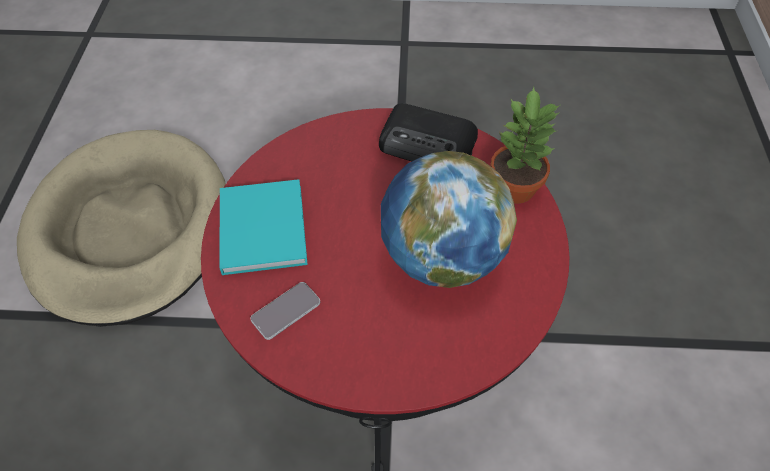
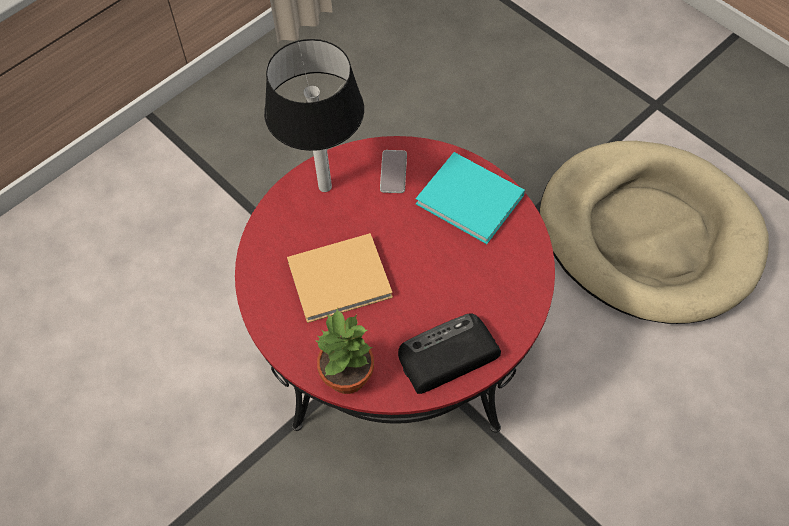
camera: 135 degrees right, 5 degrees up
globe [381,151,517,288] -> beige book [287,233,393,323]
none -> table lamp [264,39,364,192]

